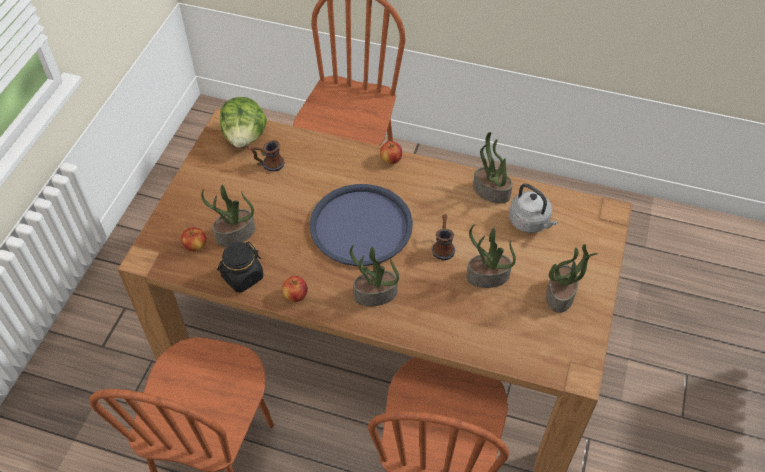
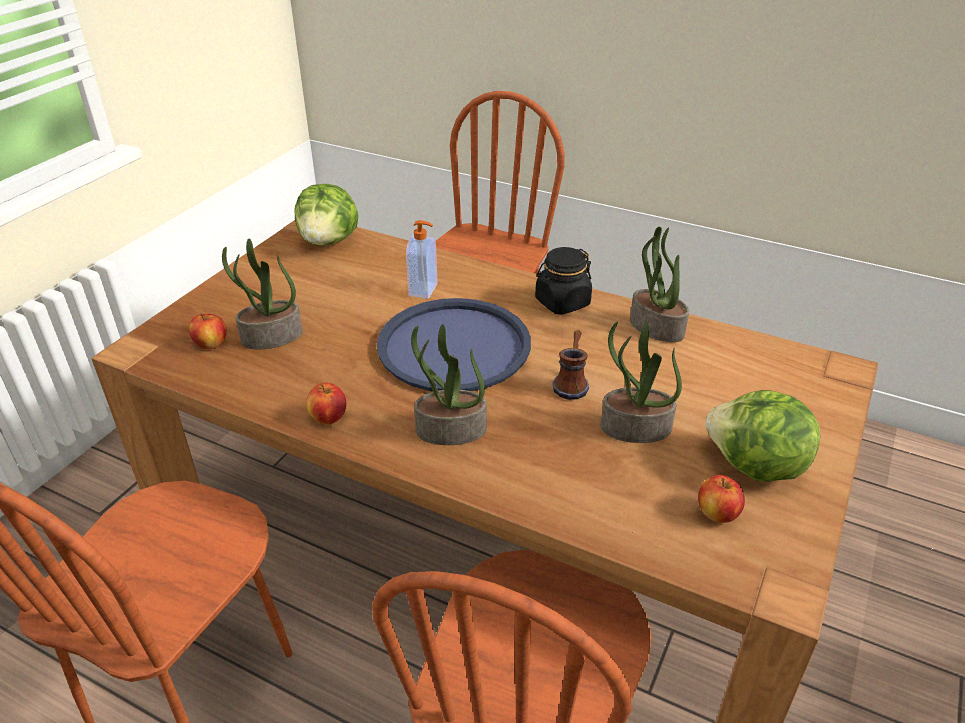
camera: 10 degrees right, 15 degrees down
black jar [217,242,263,293] -> black jar moved to [535,247,592,315]
mug [248,140,285,171] -> none
apple [380,141,402,164] -> apple moved to [698,475,745,523]
grey kettle [509,183,558,233] -> none
potted plant [546,244,599,313] -> lettuce [706,390,820,482]
none -> soap dispenser [406,220,438,299]

